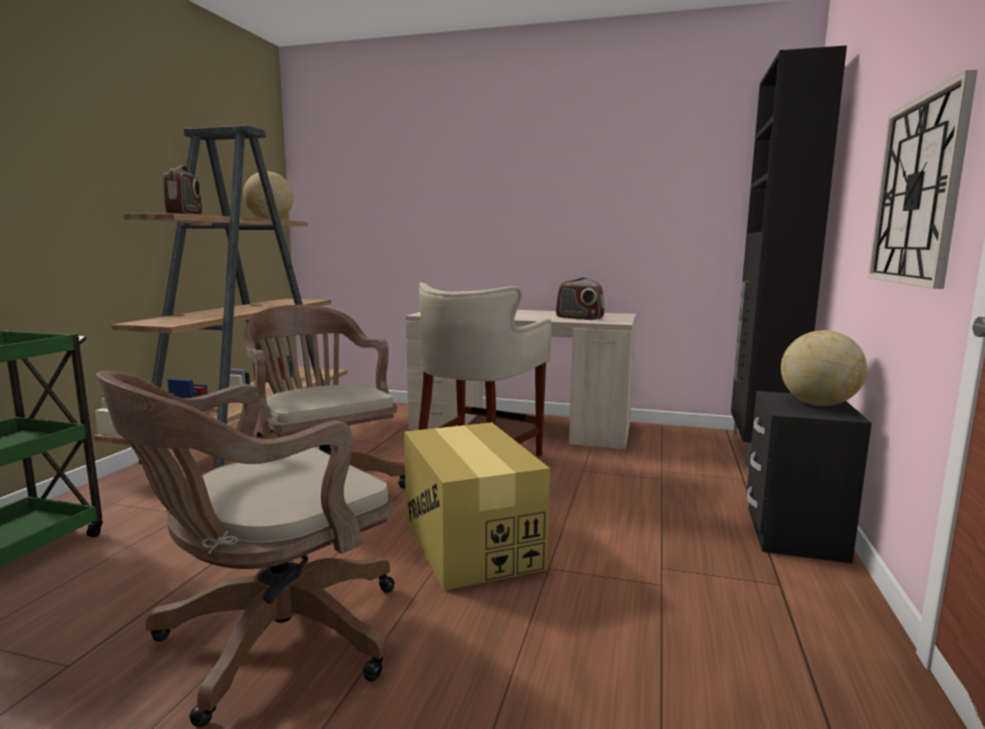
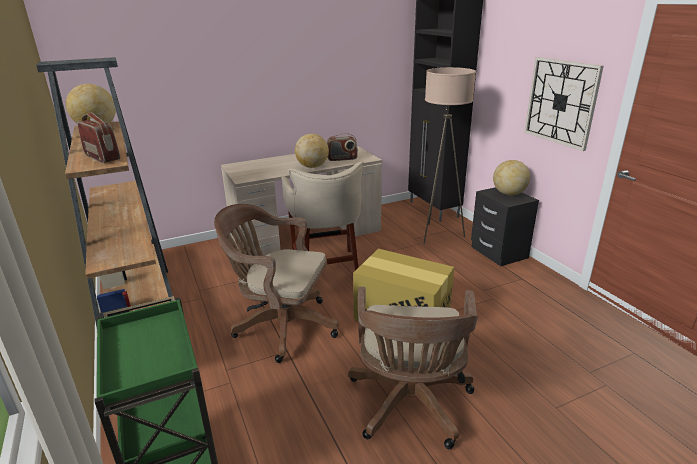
camera: 40 degrees left, 15 degrees up
none -> globe [295,134,329,168]
none -> beige floor lamp [423,67,476,244]

